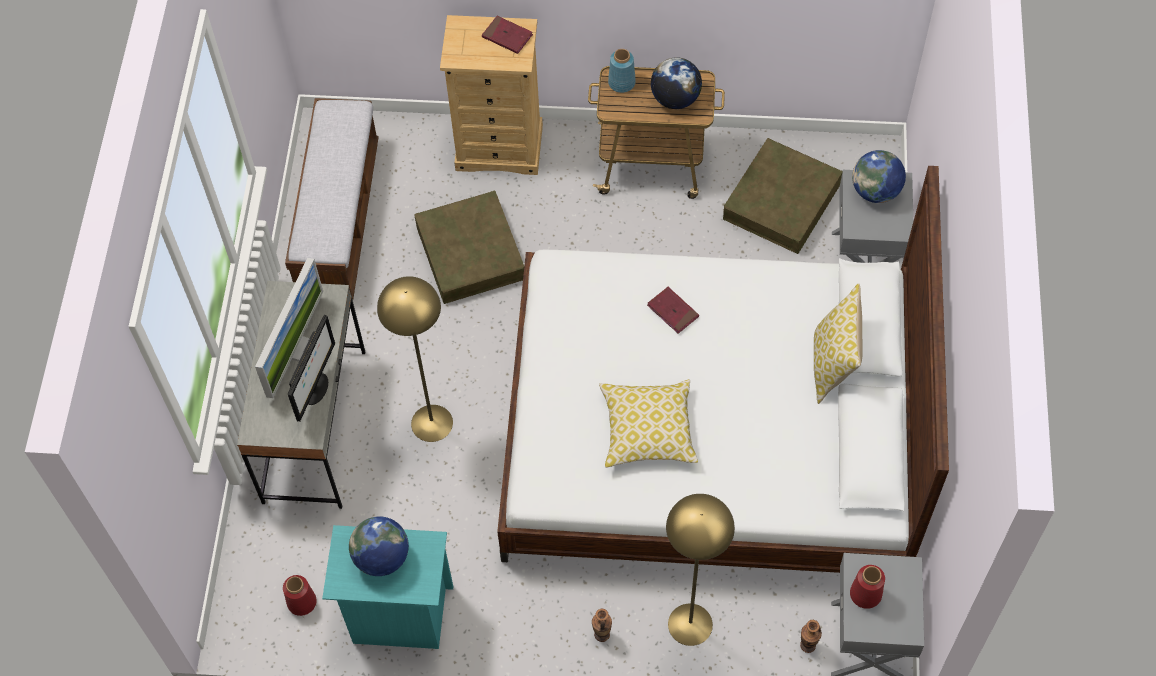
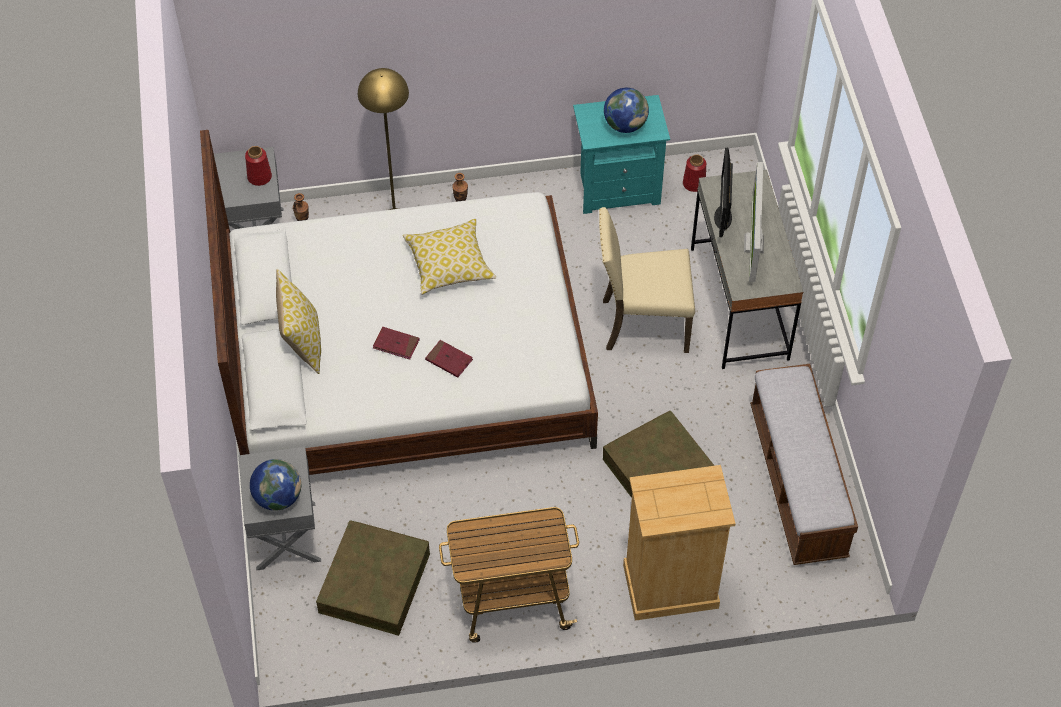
camera: 165 degrees right, 5 degrees down
yellow floor lamp [377,276,453,442] -> beige chair [599,207,695,353]
red book [482,16,533,54] -> red book moved to [373,327,420,360]
blue vase [608,49,636,93] -> none
globe [651,57,702,109] -> none

